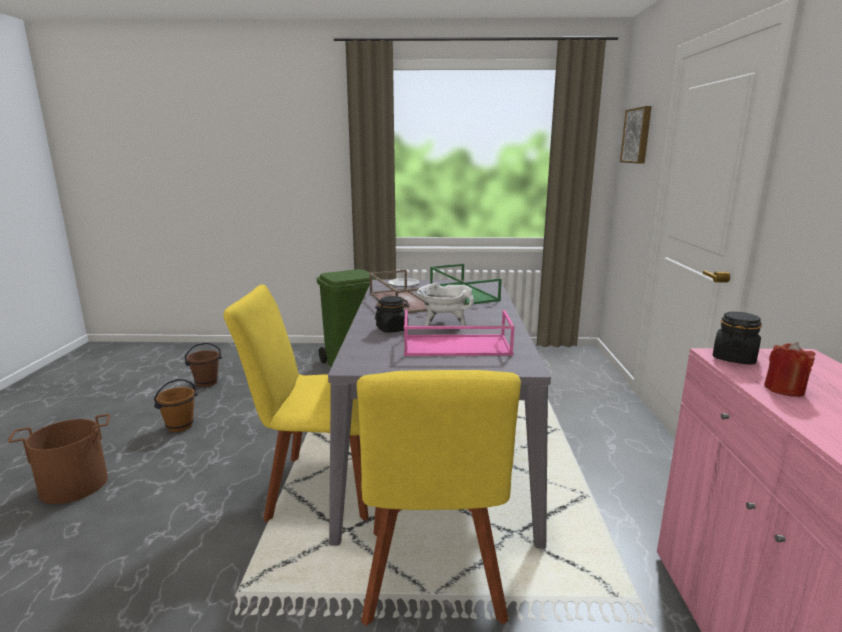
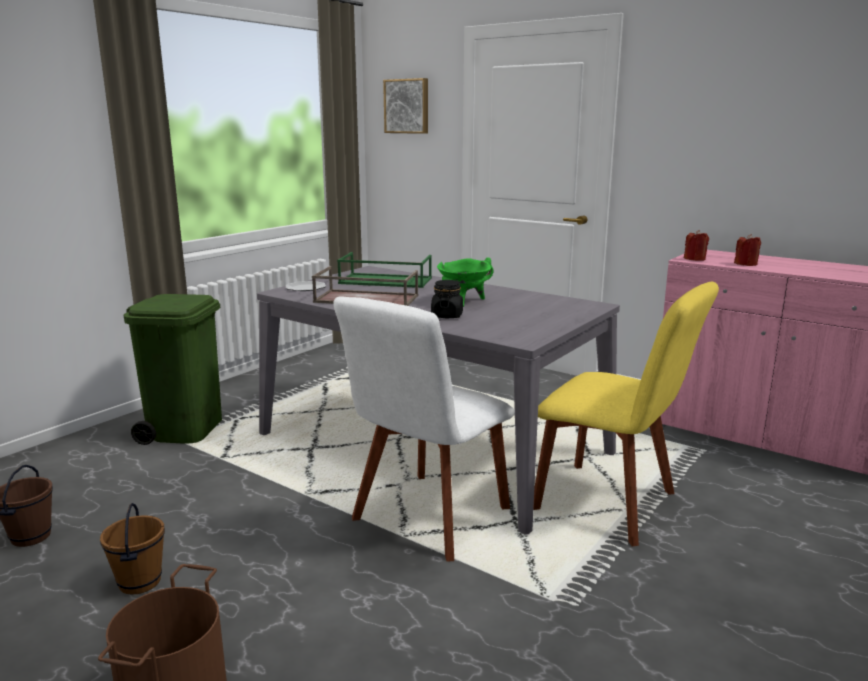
camera: 55 degrees left, 0 degrees up
yellow chair [224,285,369,523] -> white chair [333,296,515,562]
pink tray [404,310,515,356] -> none
white cooking pot [417,282,474,326] -> green cooking pot [437,257,494,307]
black jar [712,312,762,365] -> red candle [684,230,709,261]

